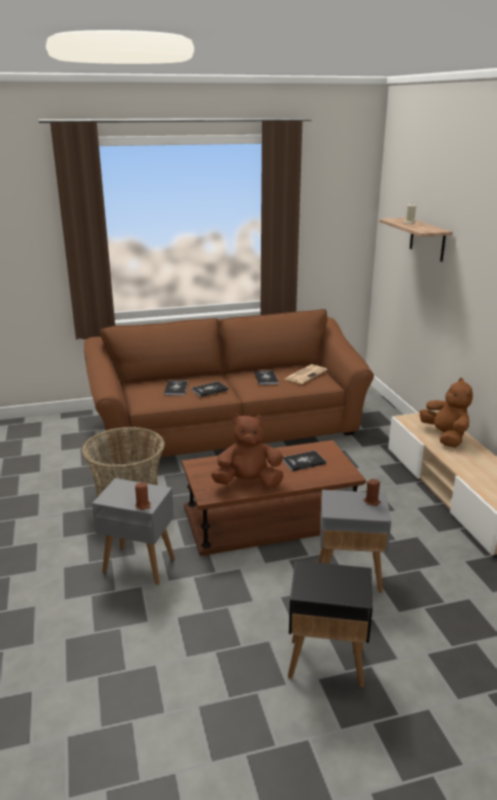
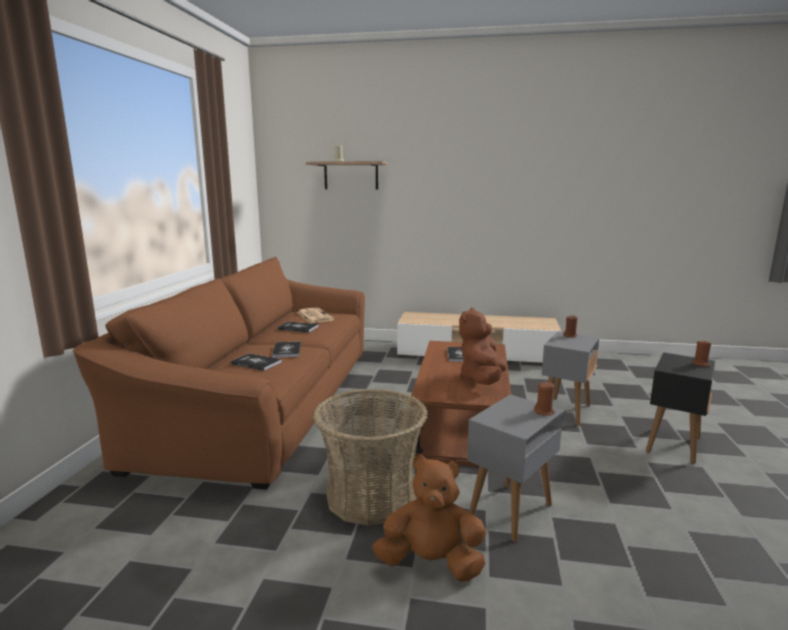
camera: 65 degrees left, 10 degrees down
brown plush toy [420,378,473,448] -> brown plush toy moved to [372,455,486,581]
none -> brown candle [692,340,711,367]

